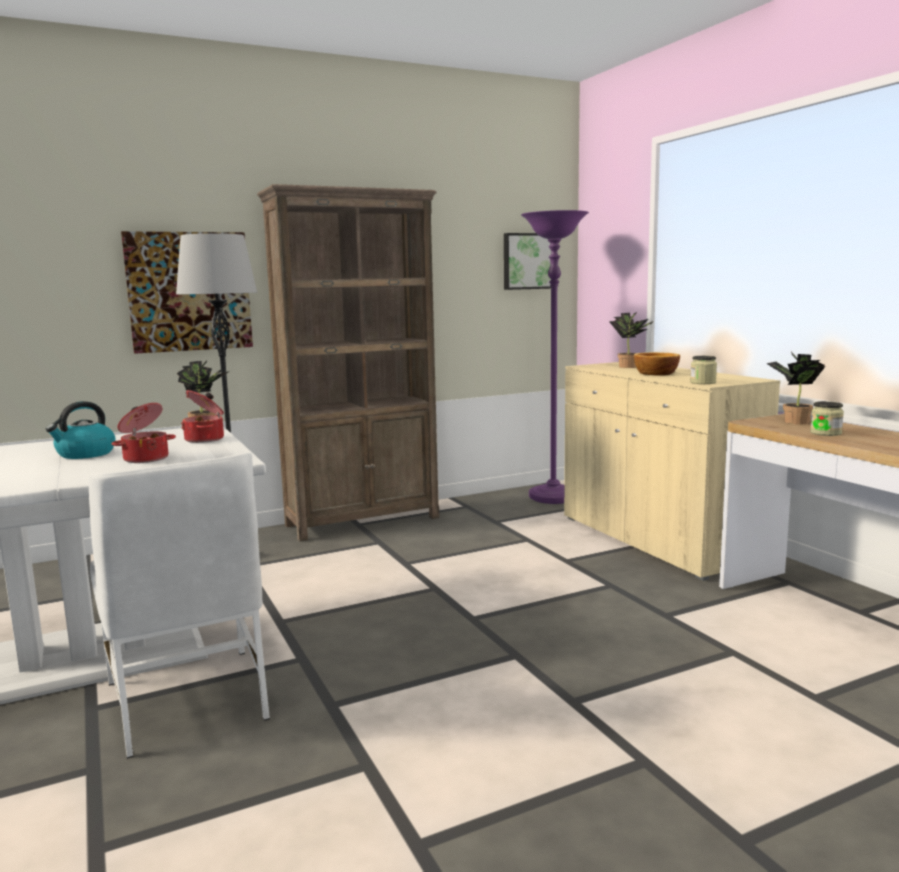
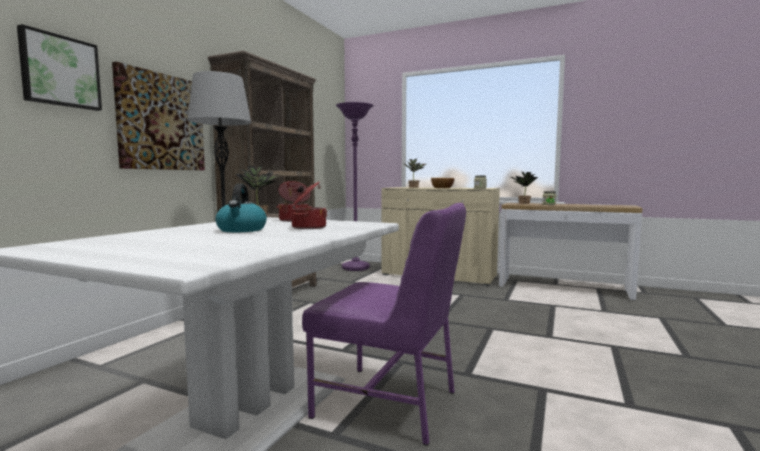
camera: 40 degrees left, 5 degrees down
white chair [89,453,270,759] -> purple chair [302,203,466,446]
picture [504,233,551,290] -> picture moved to [17,24,102,111]

